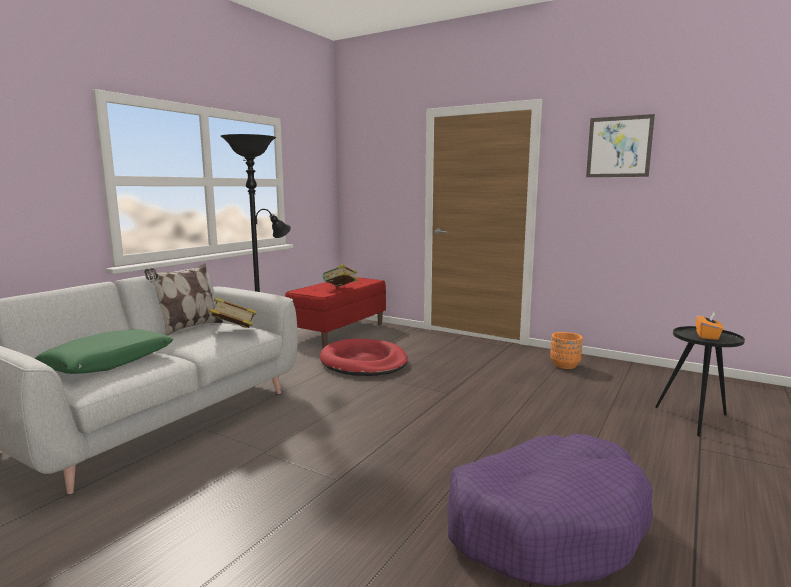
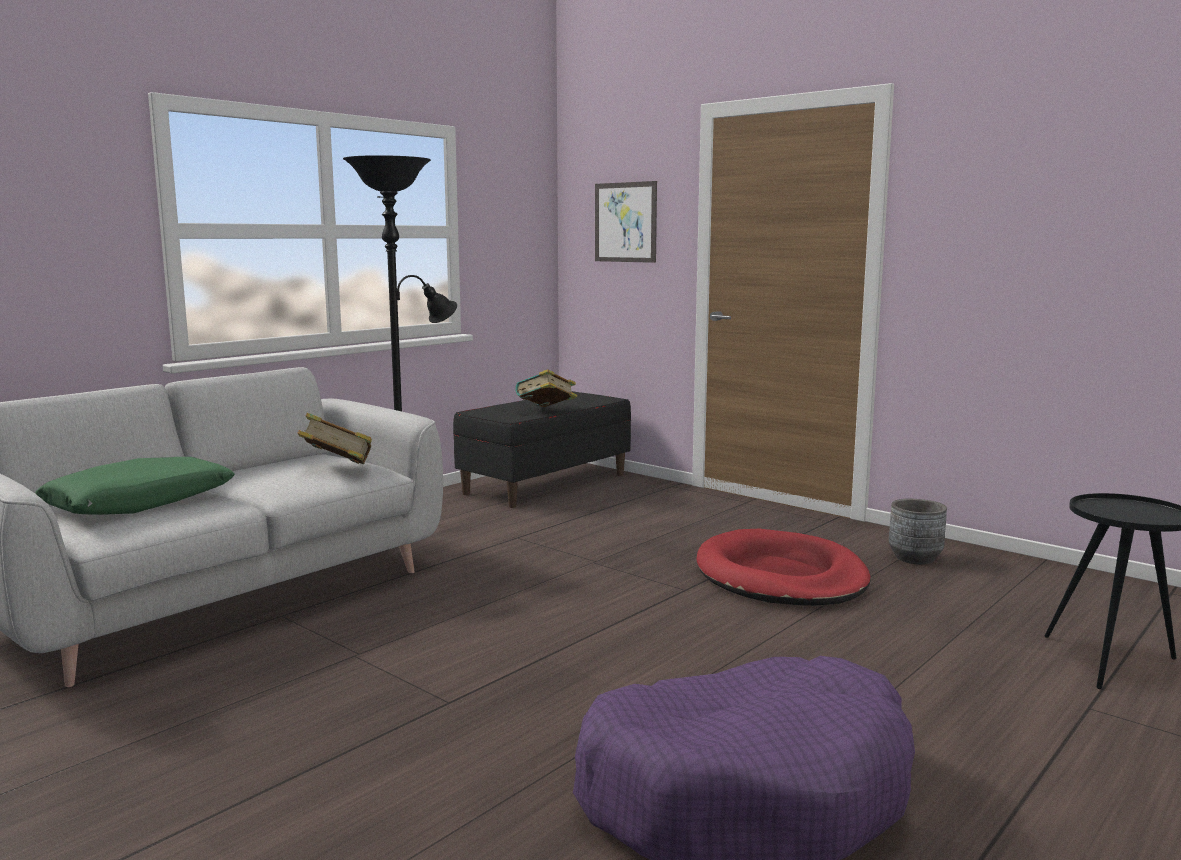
camera: 10 degrees right, 0 degrees up
pillow [144,264,223,336] -> none
red bench [285,277,386,348] -> black bench [453,391,631,508]
red dog bed [320,338,408,376] -> red dog bed moved to [696,529,871,606]
orange planter [550,332,583,369] -> grey planter [889,498,947,565]
picture [586,114,655,177] -> picture moved to [595,181,657,263]
orange tissue box [696,312,723,340] -> none

